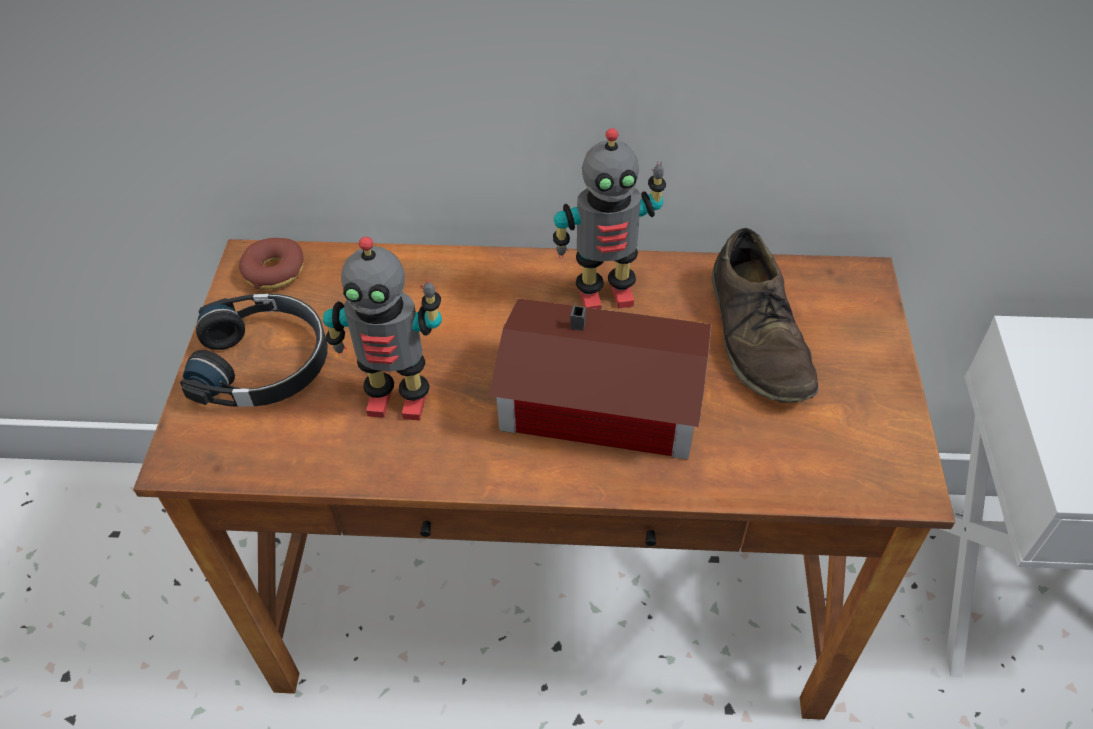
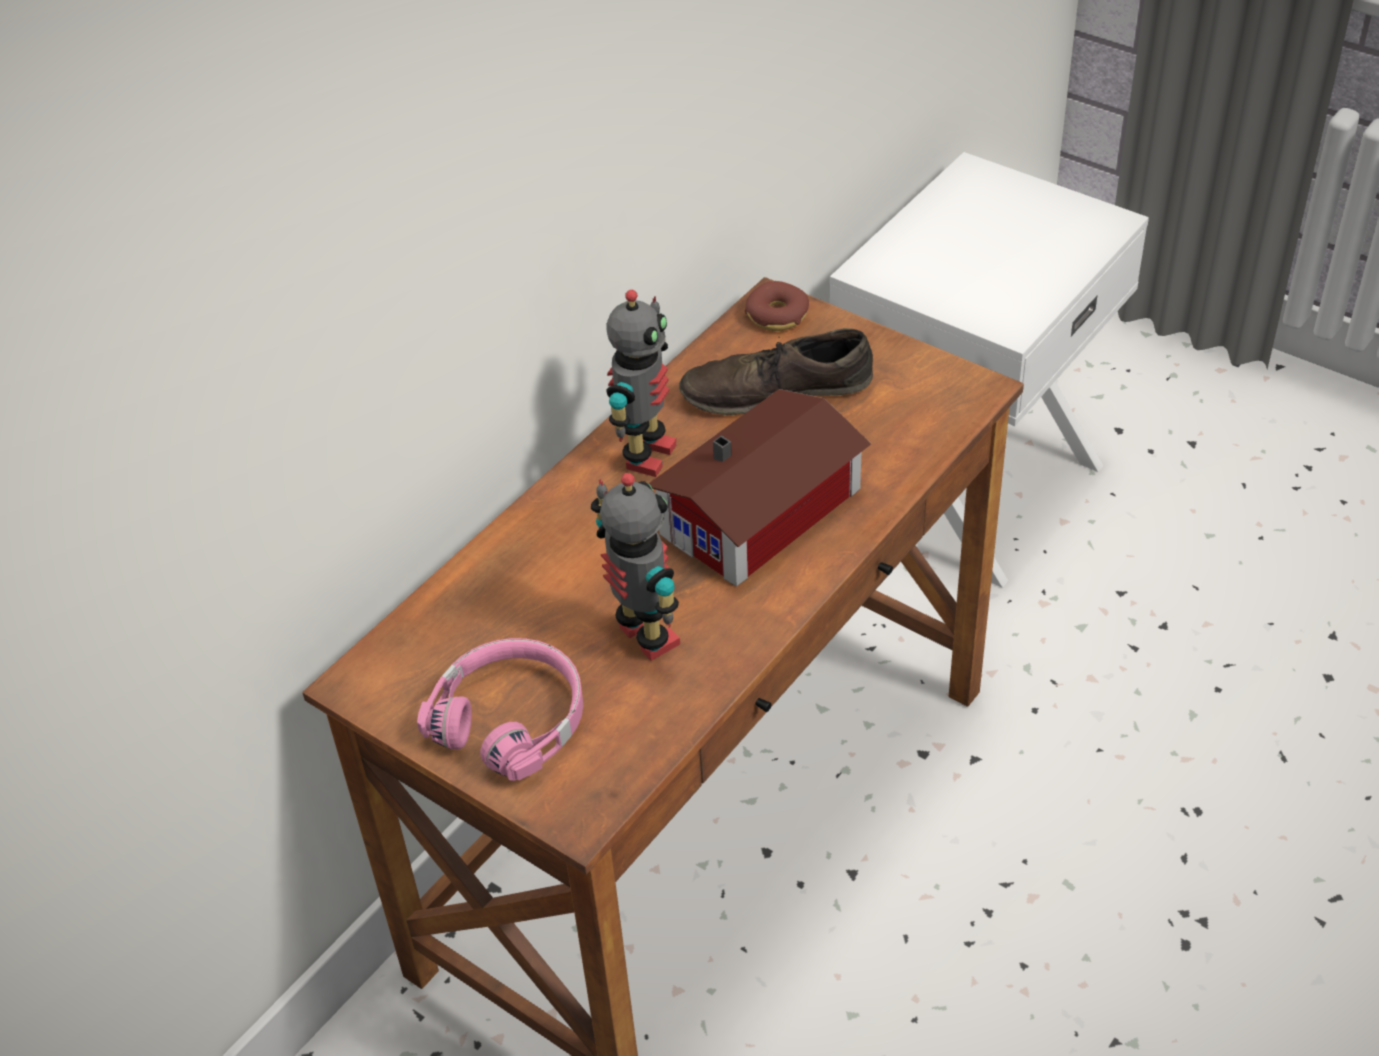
camera: 55 degrees left, 5 degrees down
black headphones [180,294,327,407] -> pink headphones [417,638,583,781]
donut [239,238,304,290] -> donut moved to [745,281,809,331]
toy robot [323,236,442,420] -> toy robot turned 75 degrees counterclockwise [591,473,680,661]
brown shoe [712,228,819,403] -> brown shoe turned 150 degrees clockwise [679,328,873,415]

